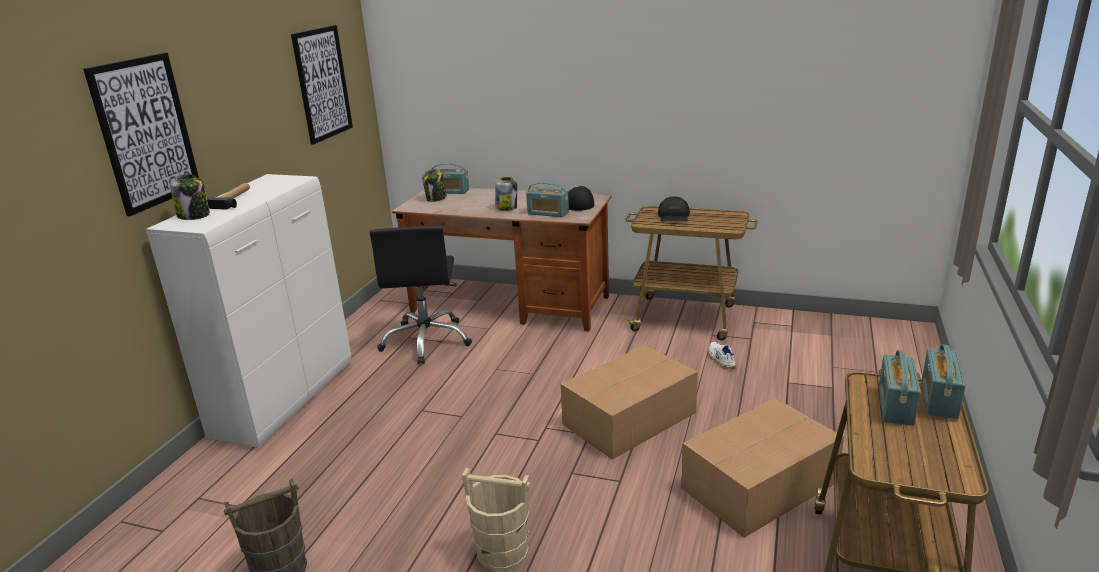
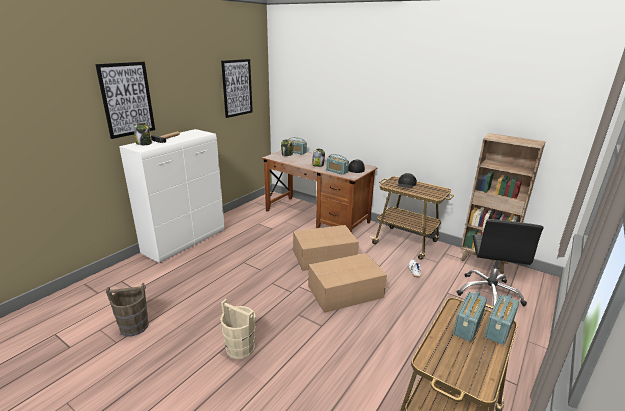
camera: 15 degrees right, 0 degrees up
black office chair [370,226,472,364] -> black office chair moved to [457,219,544,307]
cardboard box [682,398,844,538] -> cardboard box moved to [293,225,359,271]
none -> brown bookcase [460,133,546,274]

